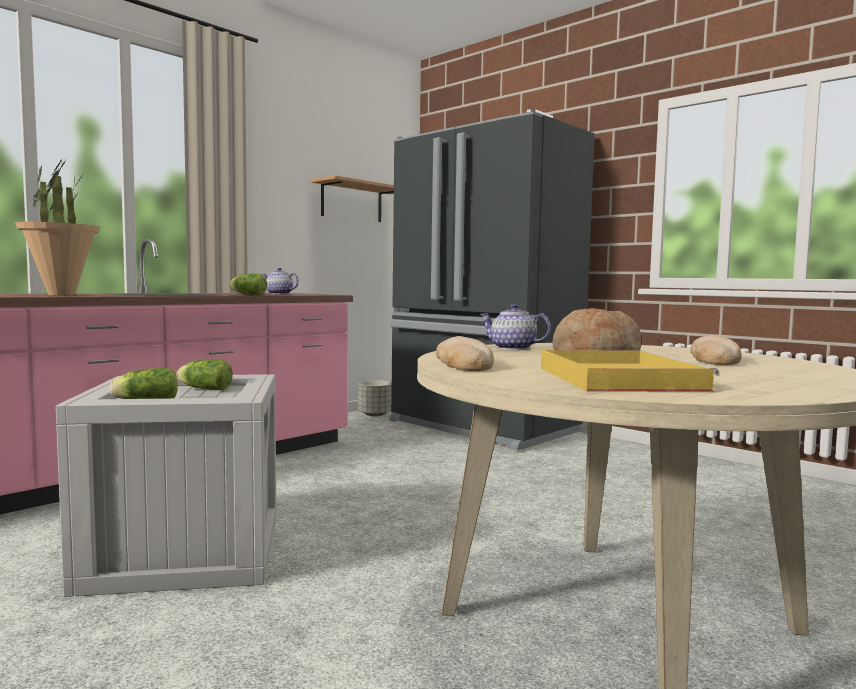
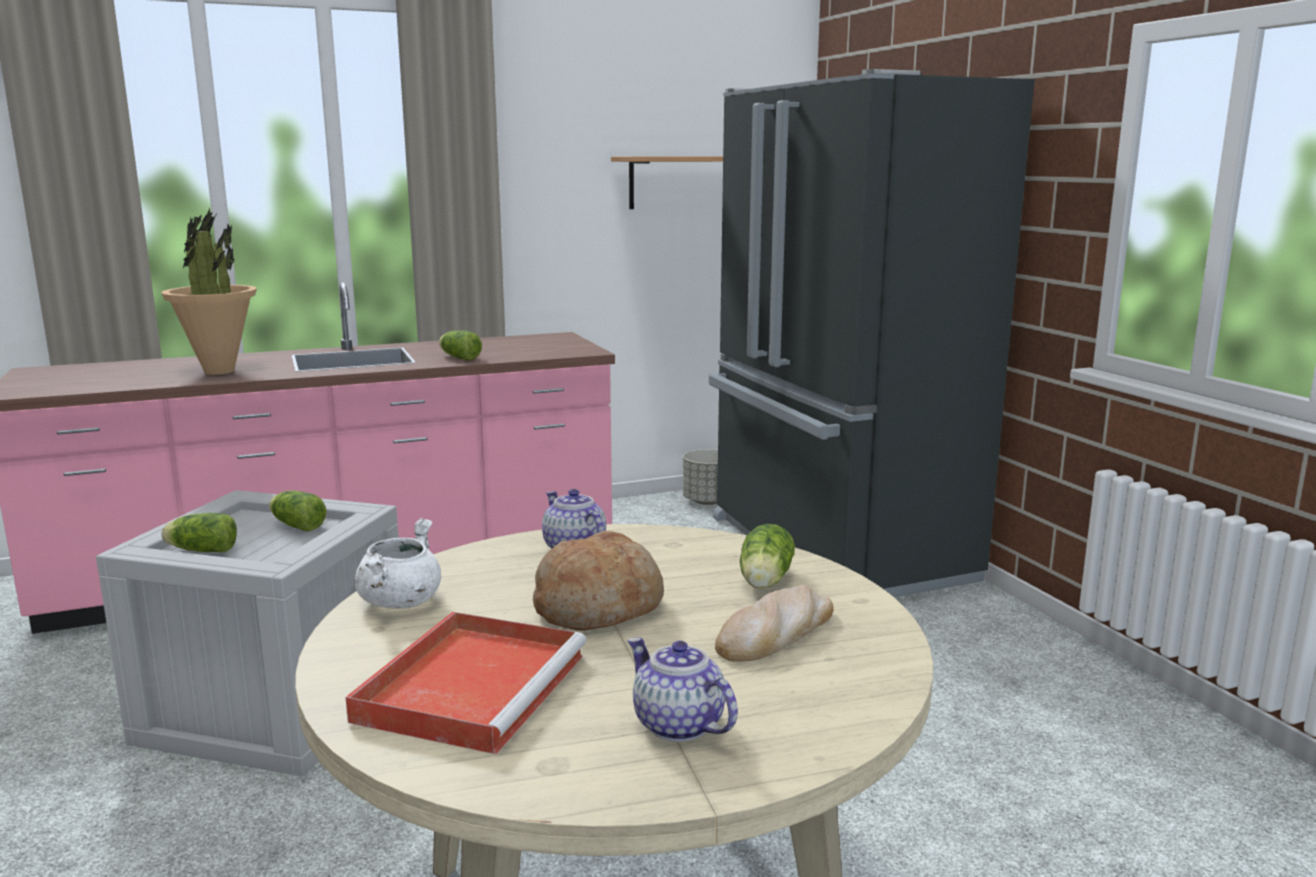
camera: 25 degrees right, 10 degrees up
teapot [261,268,299,294] -> teapot moved to [628,637,738,742]
bread [436,336,494,371] -> white cooking pot [355,518,441,609]
yellow tray [541,350,719,392] -> red tray [345,612,587,754]
none -> lettuce [740,524,795,589]

